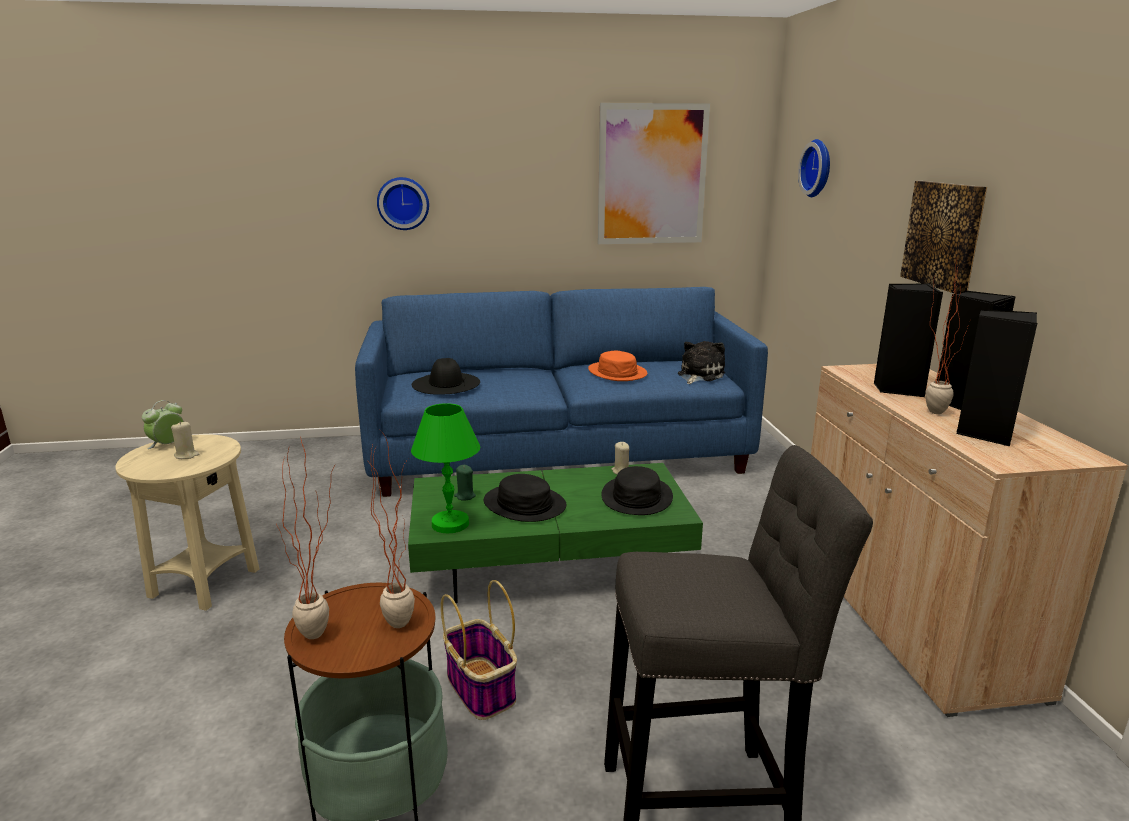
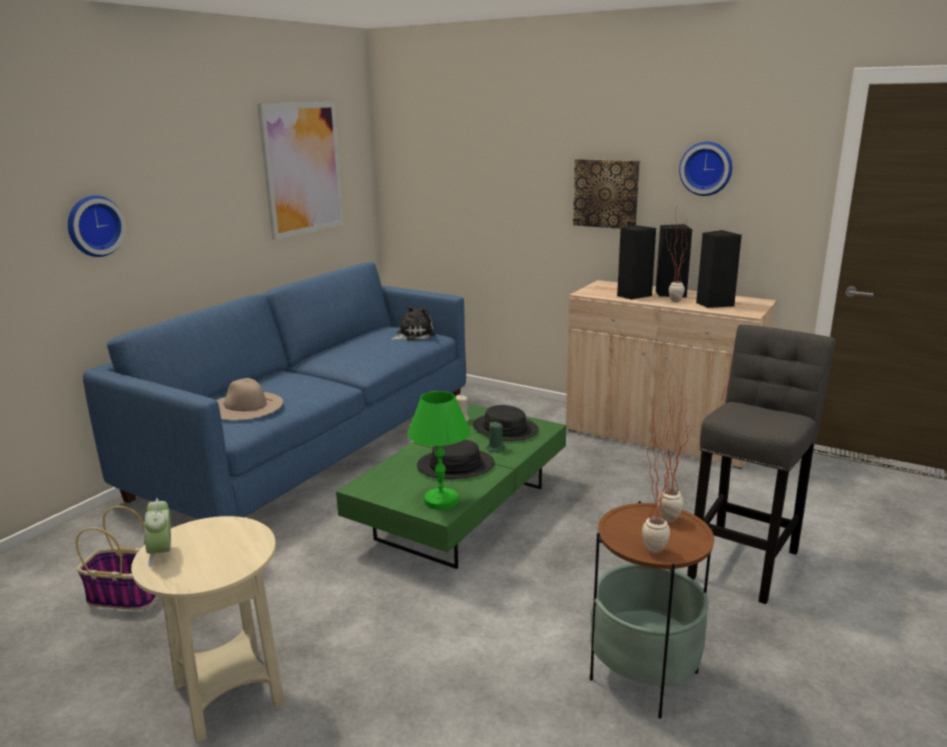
camera: 50 degrees left, 0 degrees up
beige candle [171,421,200,459] -> none
black hat [412,358,480,394] -> beige hat [217,378,283,421]
basket [441,580,517,720] -> basket moved to [76,506,158,610]
green candle [454,465,476,501] -> green candle moved to [487,422,505,452]
orange hat [588,350,648,381] -> none
plush toy [678,341,725,384] -> plush toy turned 75 degrees clockwise [391,306,435,341]
wall clock [798,139,830,197] -> wall clock moved to [679,142,732,196]

